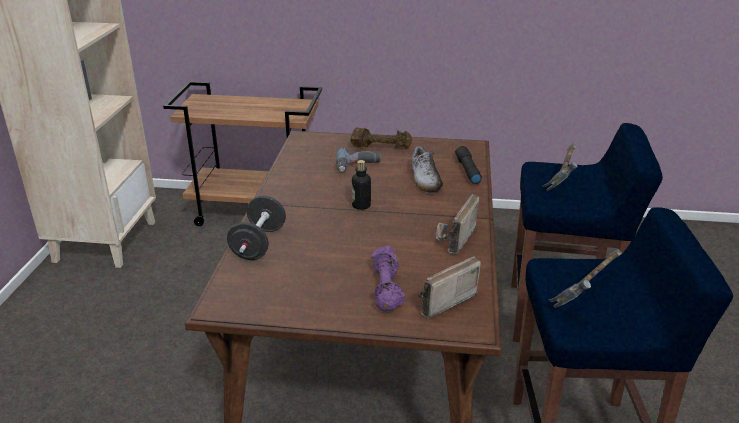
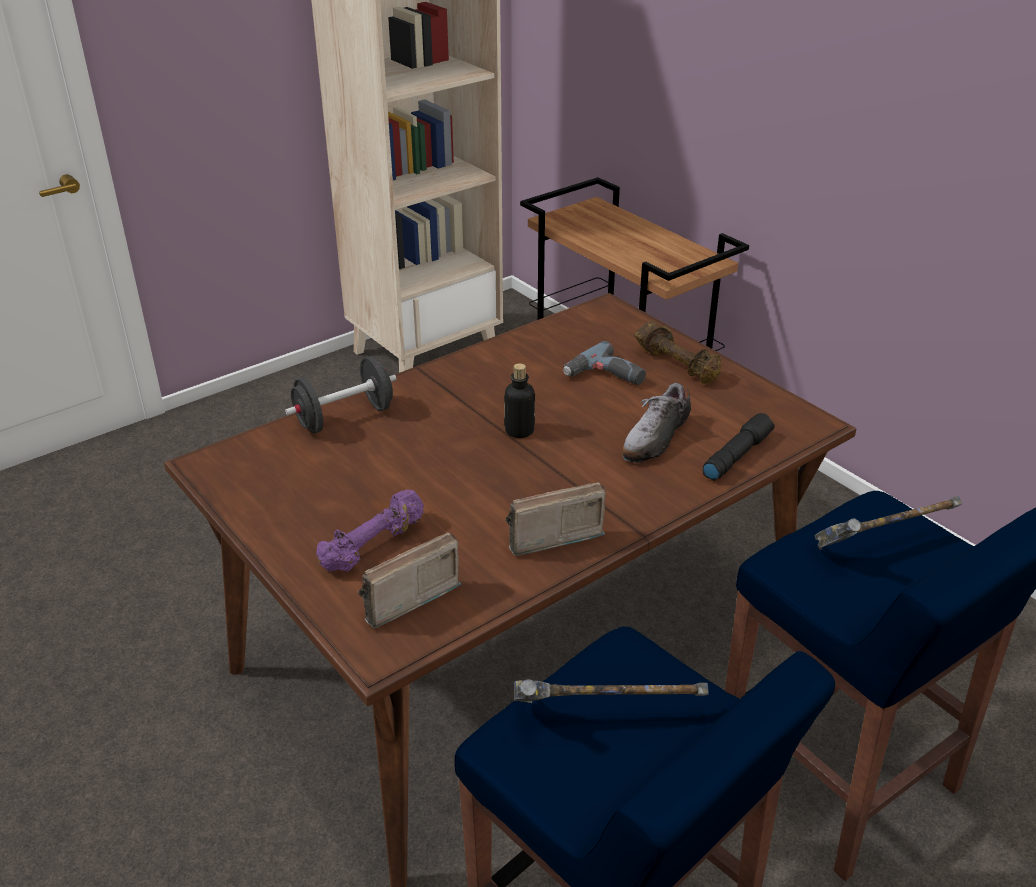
camera: 45 degrees right, 5 degrees up
radio [418,256,481,318] -> radio turned 45 degrees counterclockwise [358,532,461,628]

